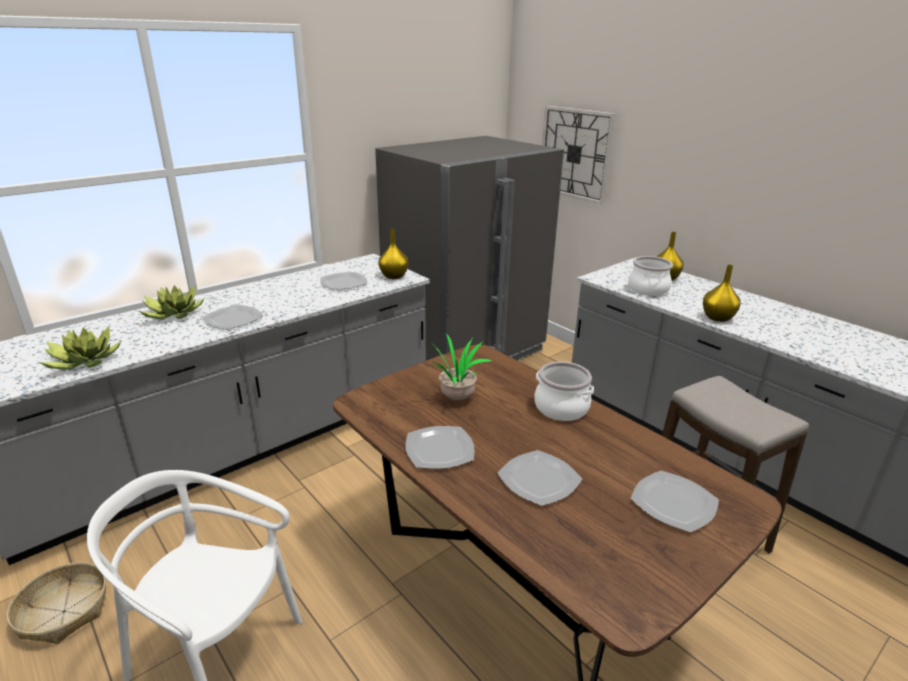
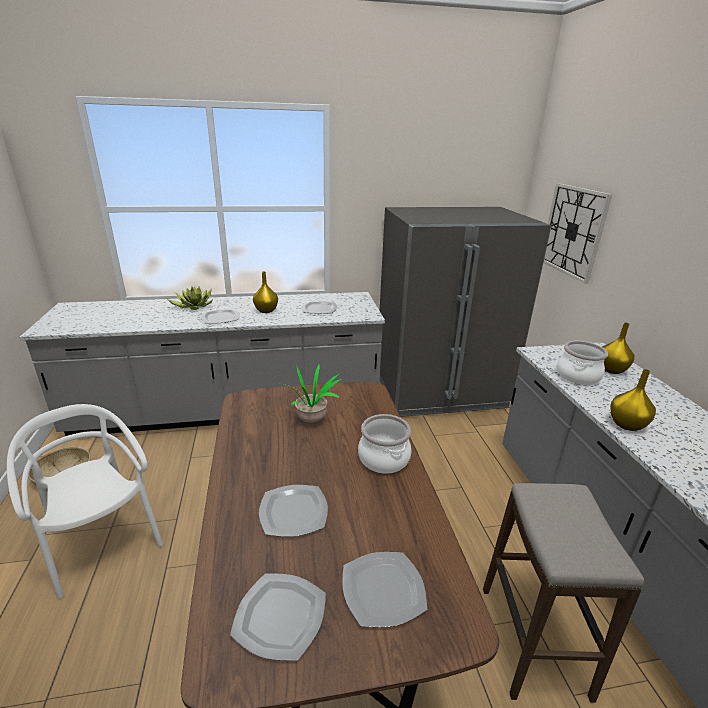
camera: 30 degrees right, 0 degrees up
potted plant [39,326,122,370] -> none
yellow vase [379,229,409,279] -> yellow vase moved to [253,271,278,313]
plate [405,426,474,469] -> plate moved to [230,573,326,661]

